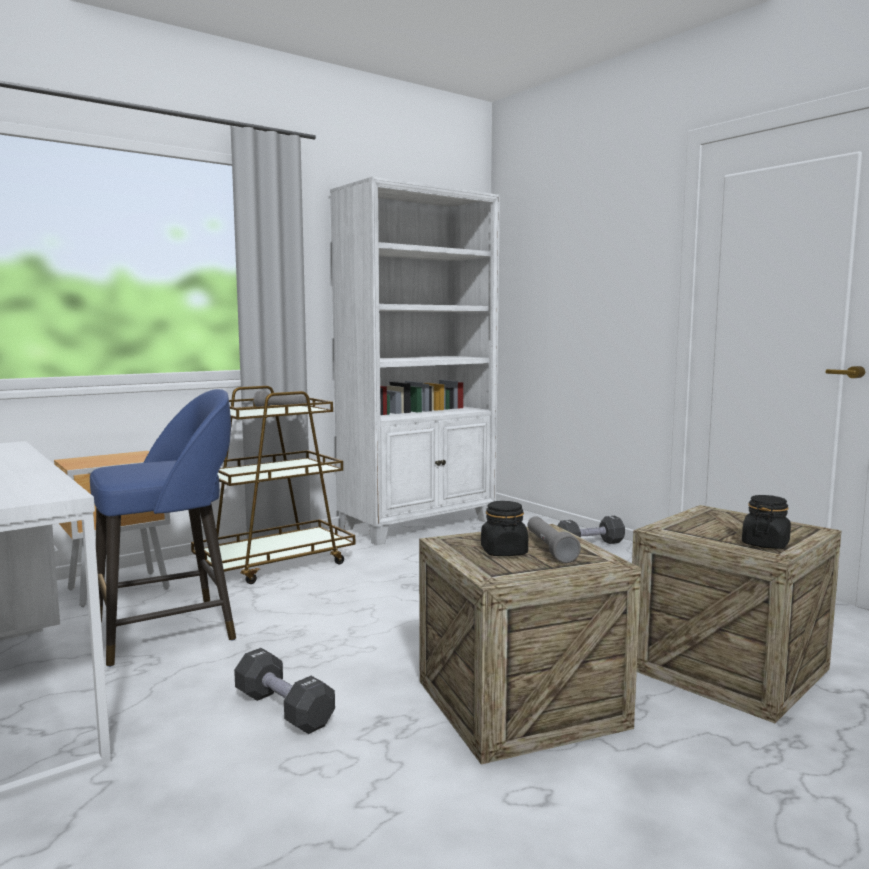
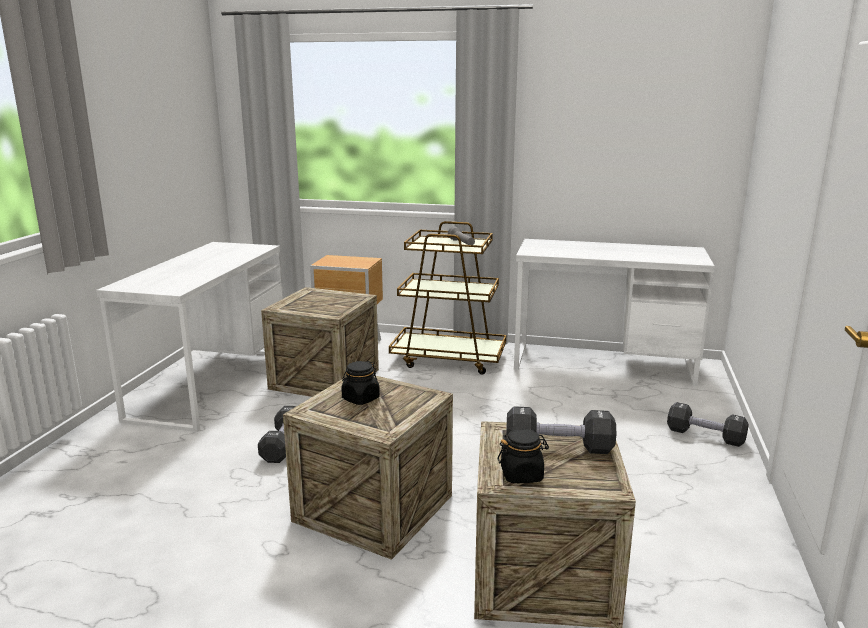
camera: 50 degrees right, 10 degrees up
blue stool [90,389,236,667] -> crate [261,287,379,397]
white bookcase [330,177,500,545] -> white desk [514,239,715,386]
grey flashlight [528,516,581,563] -> none
none -> black dumbbell [506,406,616,454]

